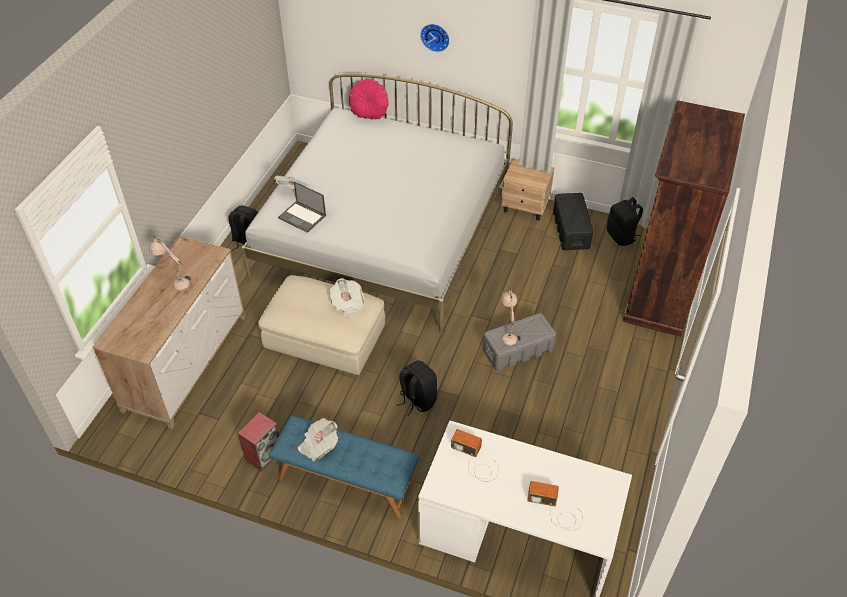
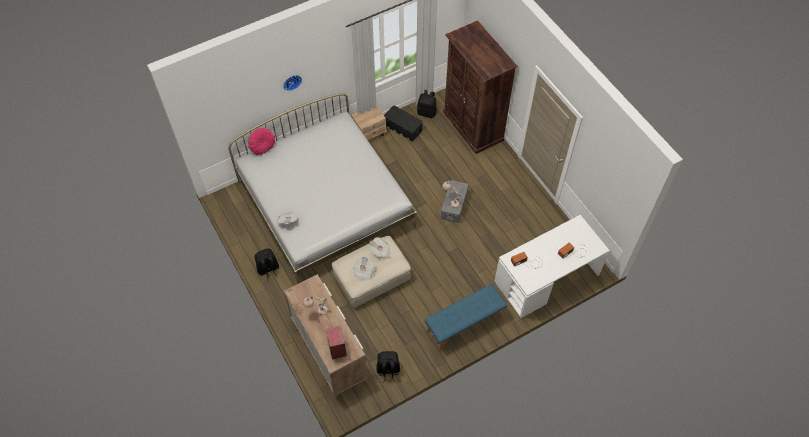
camera: 50 degrees left, 10 degrees up
speaker [238,412,279,471] -> speaker moved to [326,326,347,359]
laptop [278,181,326,233] -> none
newspaper [298,418,338,461] -> newspaper moved to [353,256,375,282]
black backpack [396,360,437,416] -> black backpack moved to [376,351,400,383]

